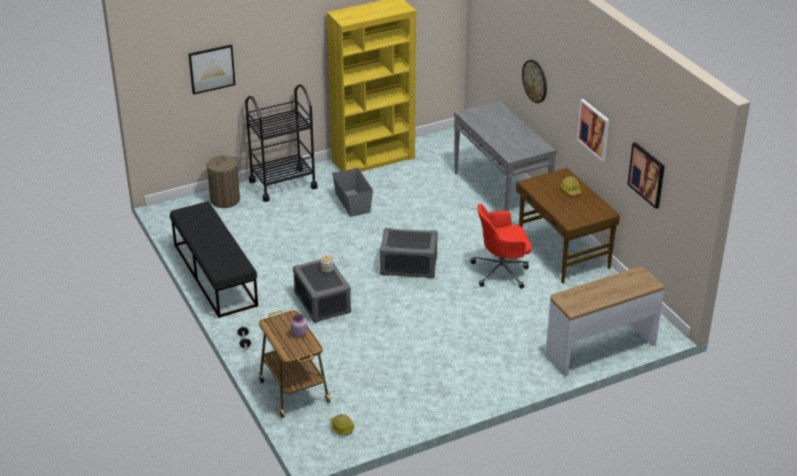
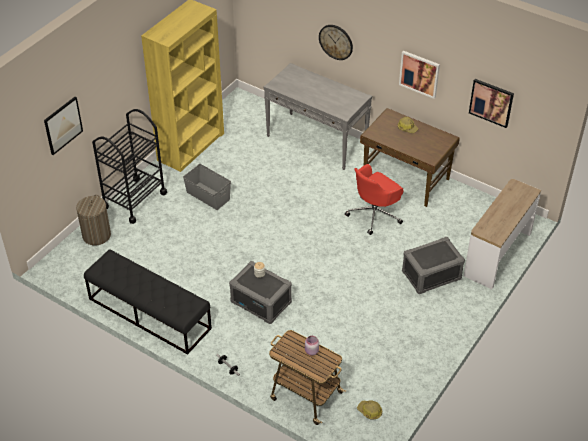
camera: 30 degrees left, 10 degrees up
grey storage box [380,228,438,278] -> grey storage box moved to [402,237,465,294]

